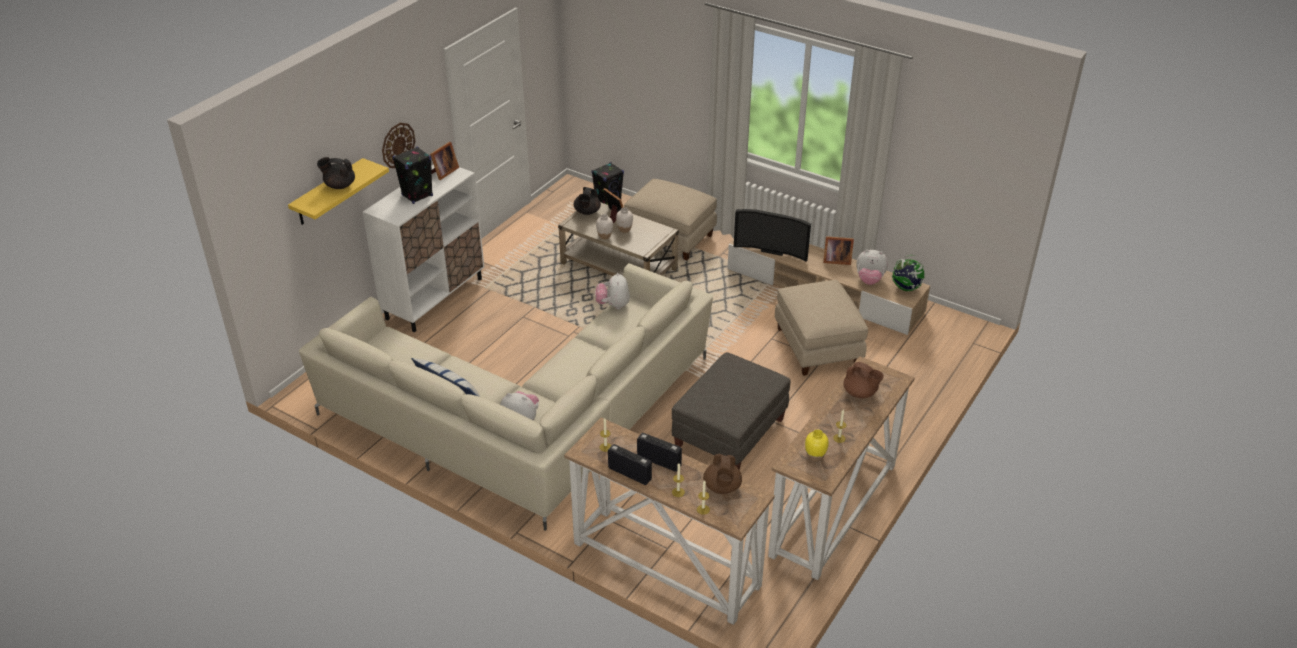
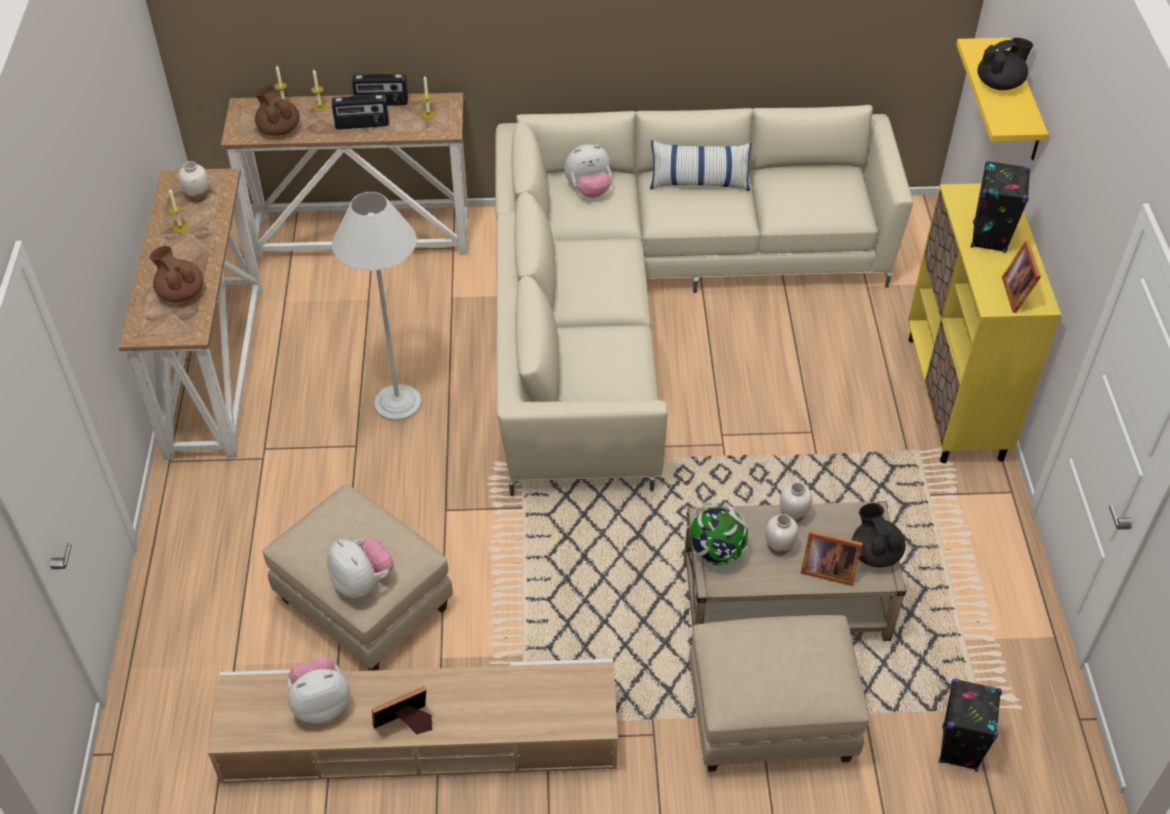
camera: 145 degrees right, 10 degrees up
white cabinet [363,165,484,332] -> yellow cabinet [908,183,1061,463]
wall clock [382,123,415,168] -> none
plush toy [595,273,630,309] -> plush toy moved to [327,538,394,598]
grey ottoman [672,352,791,470] -> white floor lamp [332,191,422,421]
television [734,209,811,262] -> none
yellow vase [805,430,829,462] -> white vase [178,161,209,203]
brown teapot [843,362,884,398] -> brown teapot turned 45 degrees clockwise [150,246,204,302]
globe [891,255,924,291] -> globe moved to [687,502,750,565]

